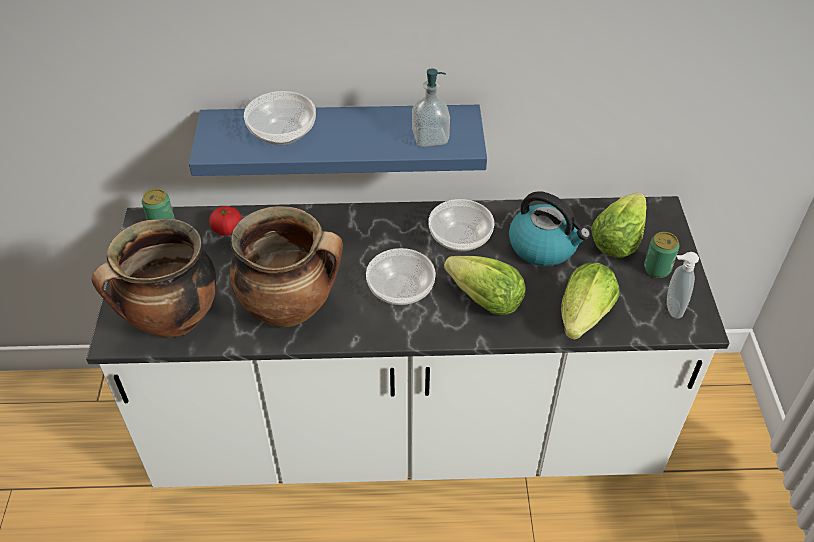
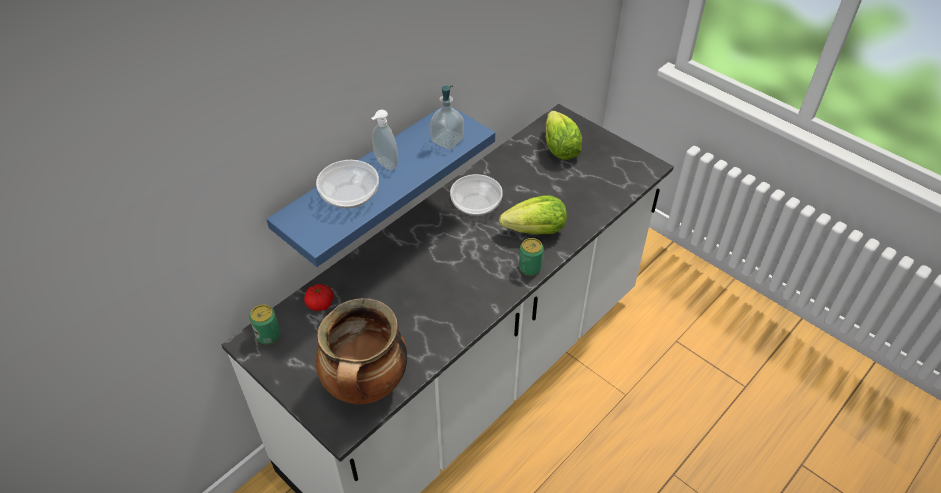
camera: 45 degrees left, 0 degrees up
cooking pot [230,206,343,327] -> none
bowl [366,248,436,305] -> none
kettle [509,191,590,266] -> none
lettuce [561,263,619,340] -> none
can [644,232,680,278] -> can moved to [519,238,544,276]
soap dispenser [667,252,699,319] -> soap dispenser moved to [371,110,398,170]

